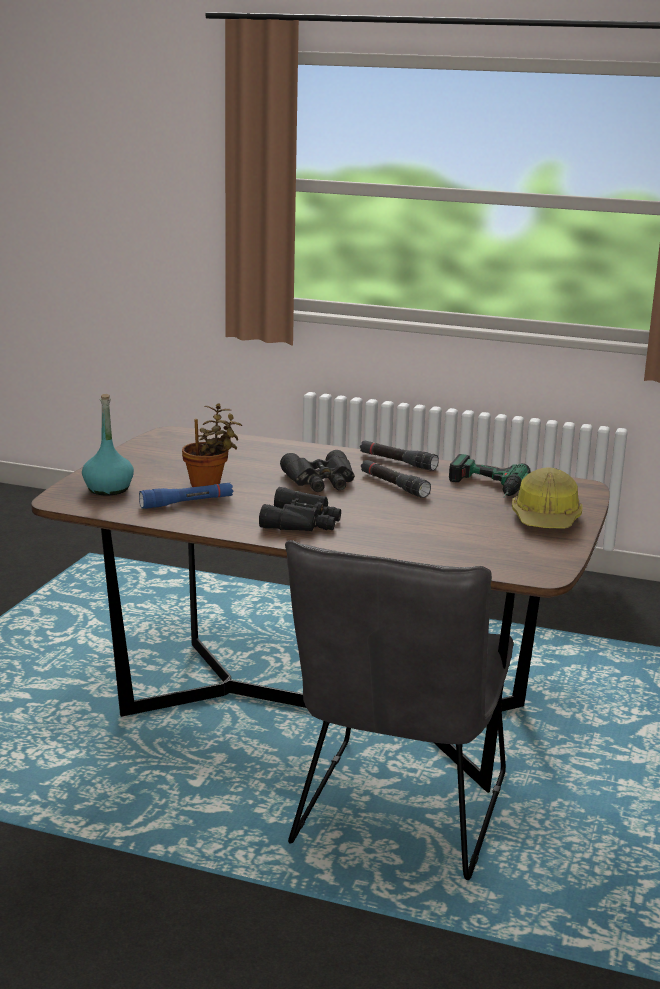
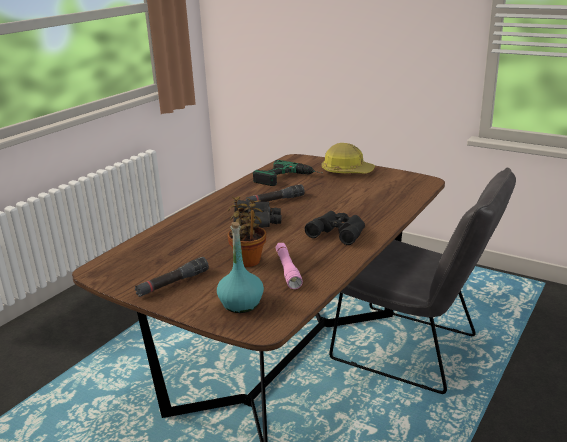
camera: 75 degrees left, 5 degrees up
blue flashlight [139,483,233,509] -> pink flashlight [276,243,303,289]
black flashlight [360,441,439,471] -> black flashlight moved to [135,257,209,297]

